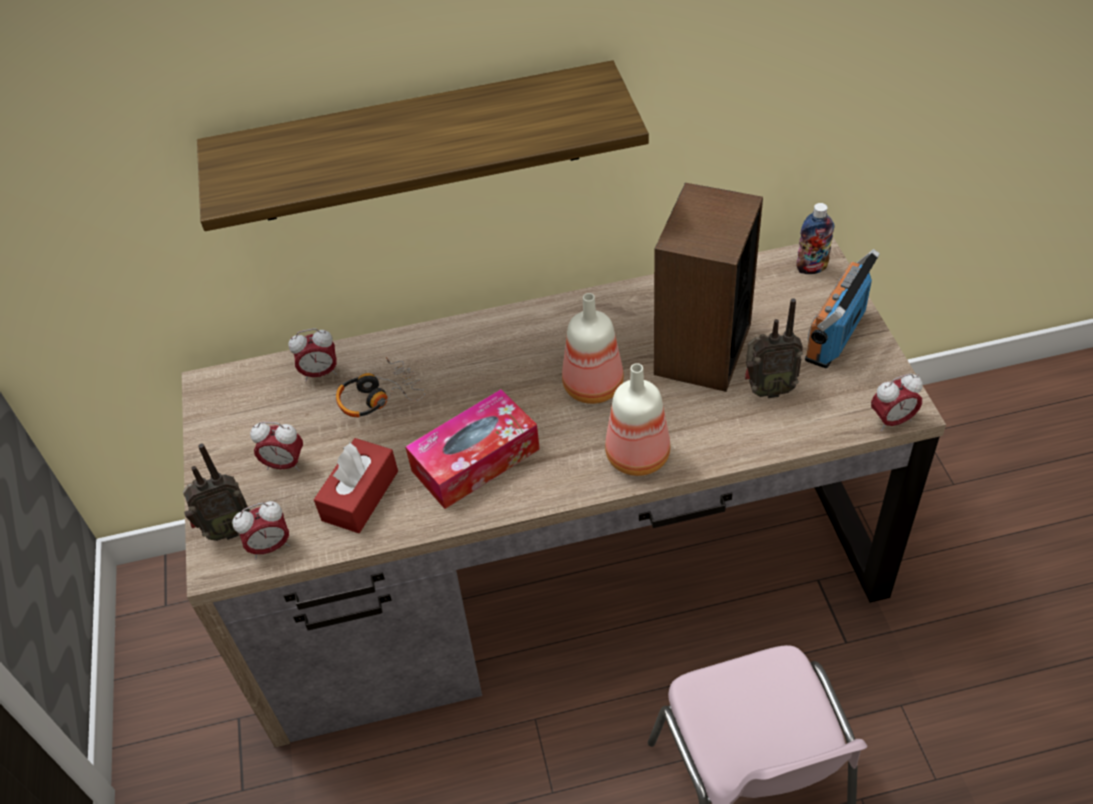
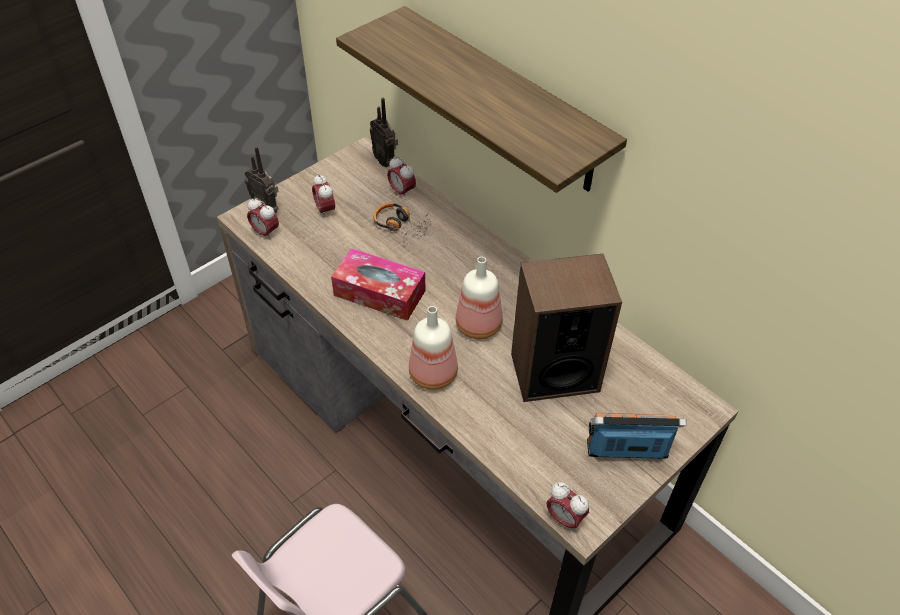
camera: 55 degrees right, 0 degrees up
red tissue box [314,438,398,533] -> none
radio [745,298,803,398] -> radio moved to [370,98,398,167]
bottle [796,203,834,274] -> none

